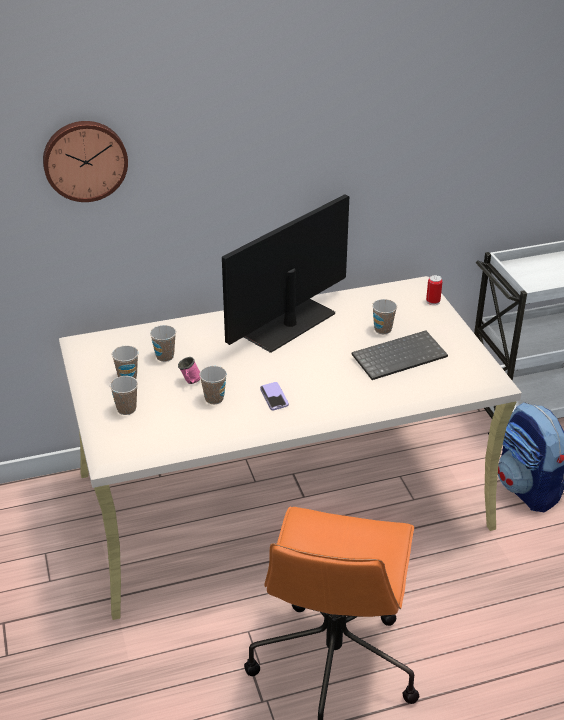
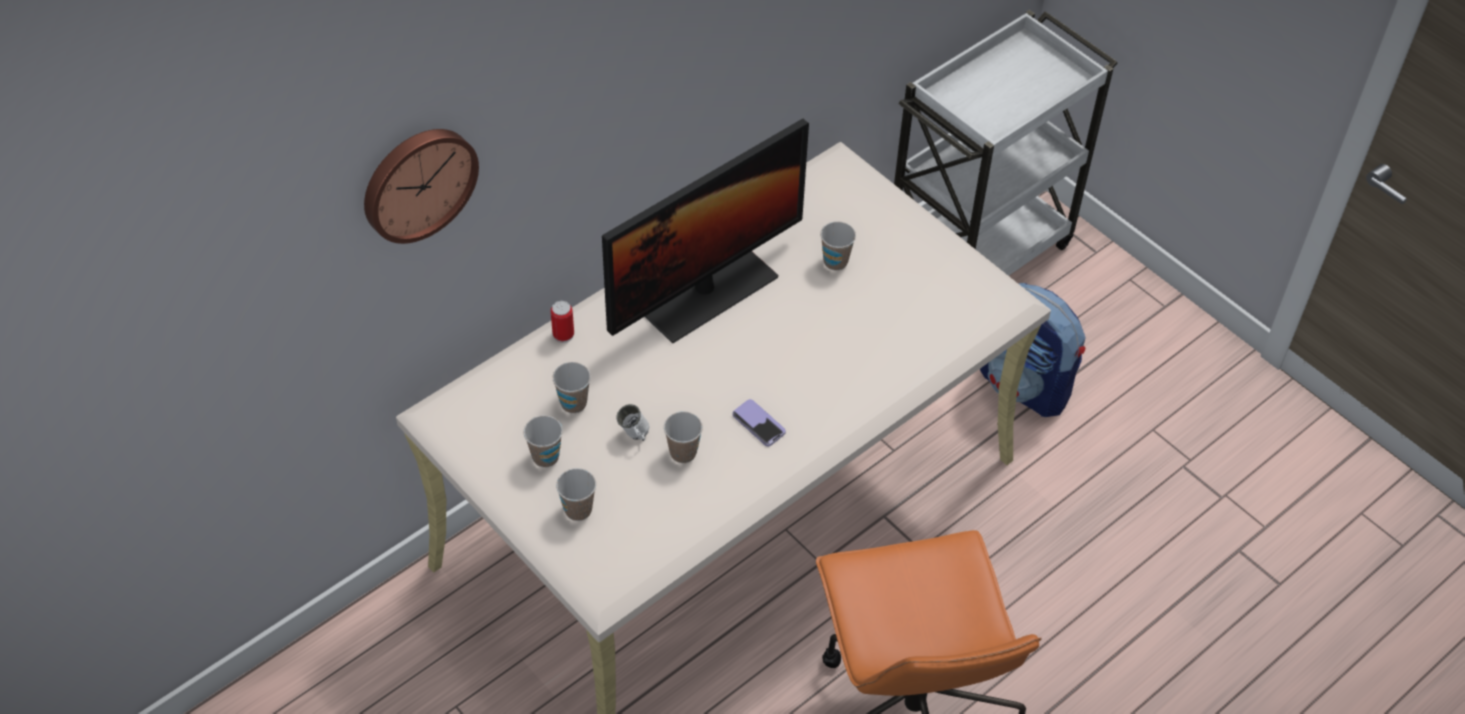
camera: 25 degrees left, 15 degrees up
pink mug [178,357,201,384] -> white mug [616,404,649,441]
monitor [222,194,349,353] -> monitor turned 150 degrees counterclockwise [602,119,809,343]
keyboard [352,330,448,380] -> none
can [426,275,443,305] -> can moved to [551,301,574,343]

